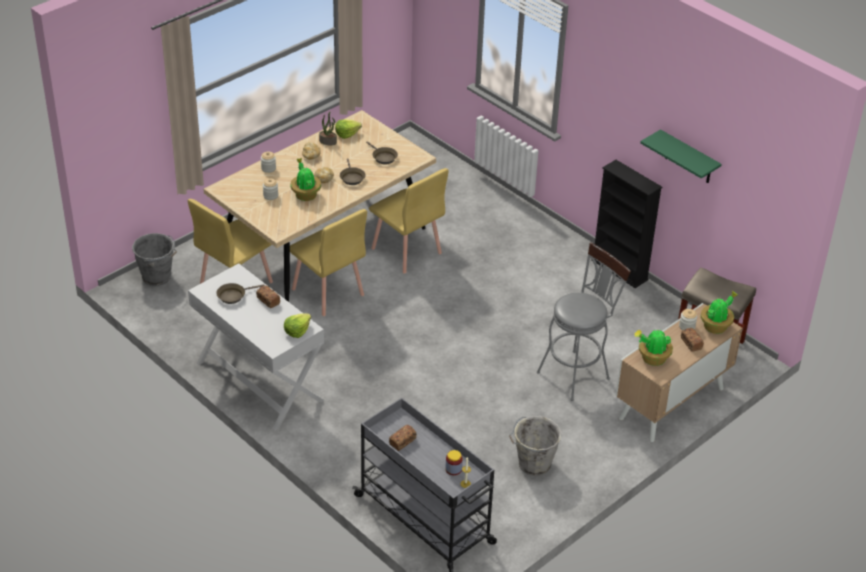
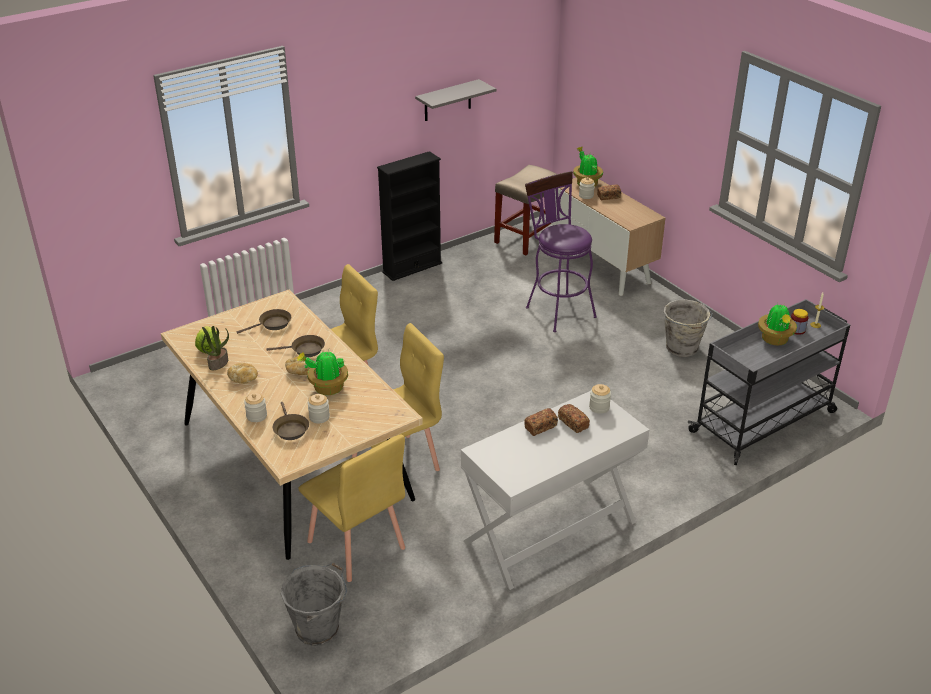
camera: 80 degrees left, 5 degrees down
brown frying pan [216,283,265,304] -> brown frying pan moved to [273,402,309,440]
lettuce [284,314,311,338] -> jar [589,384,611,414]
bread [389,425,417,451] -> bread moved to [558,404,590,433]
grey stool [537,242,631,401] -> purple stool [525,171,597,332]
potted plant [634,329,673,366] -> potted plant moved to [758,302,797,346]
green shelf [640,129,722,183] -> grey shelf [415,79,496,121]

